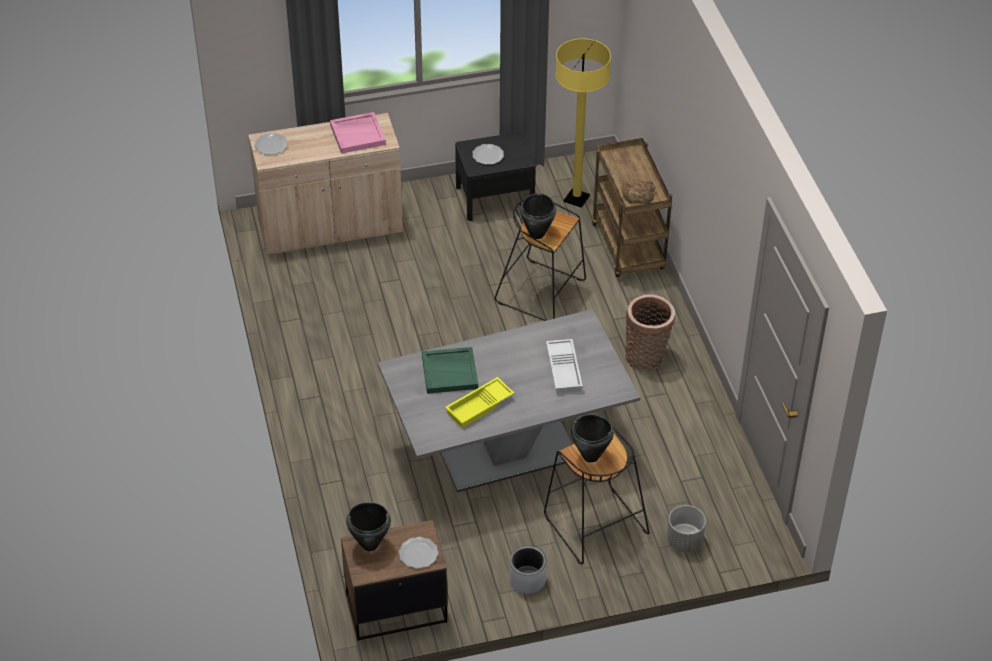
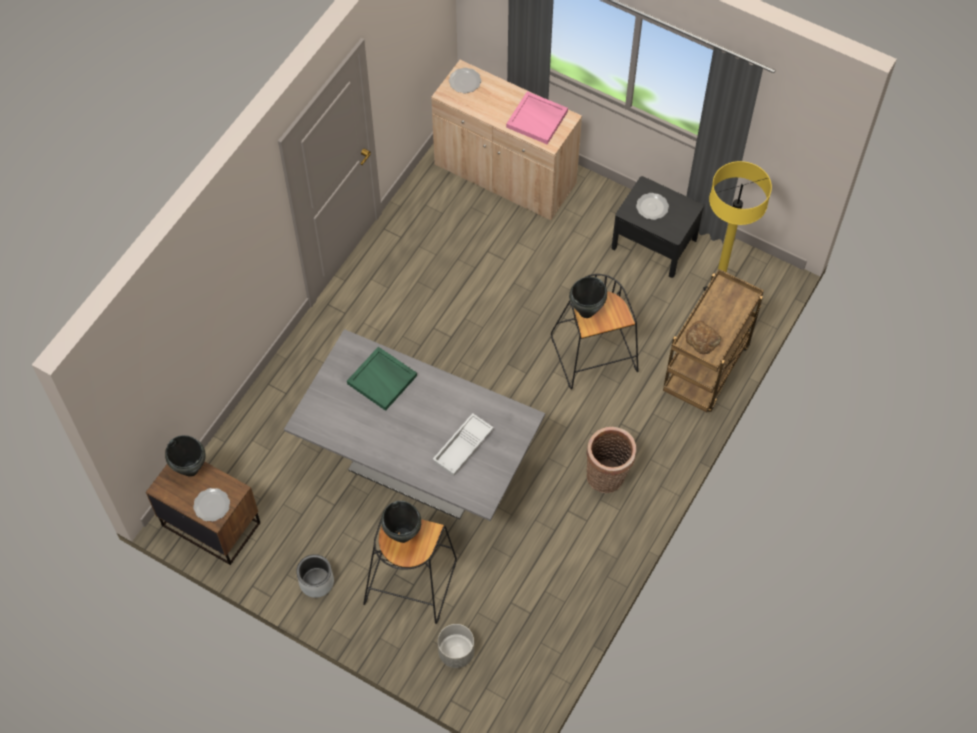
camera: 45 degrees right, 15 degrees up
yellow tray [445,377,514,428] -> none

